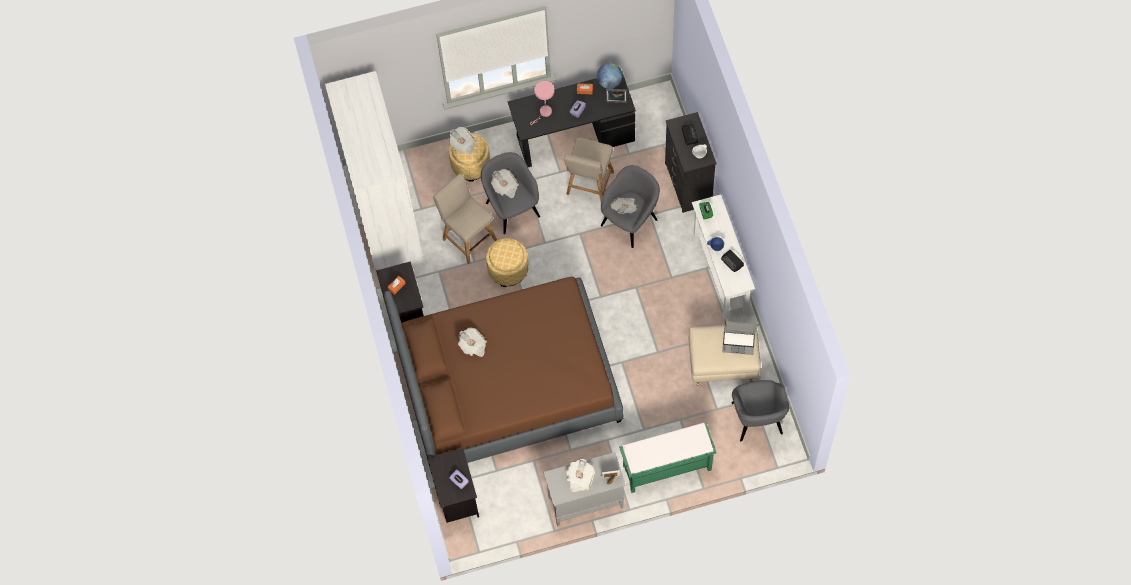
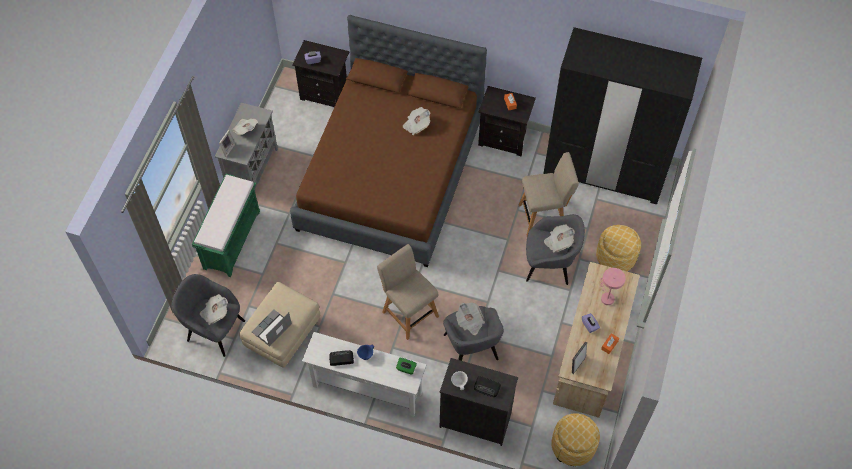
camera: 120 degrees right, 5 degrees down
white wardrobe [325,71,424,275] -> black wardrobe [543,27,702,204]
newspaper [449,127,476,155] -> newspaper moved to [200,294,228,325]
ottoman [486,238,528,287] -> ottoman moved to [551,413,600,466]
black desk [508,73,636,167] -> beige desk [553,262,640,418]
beige chair [564,138,614,201] -> beige chair moved to [377,244,439,340]
globe [597,63,623,89] -> none

